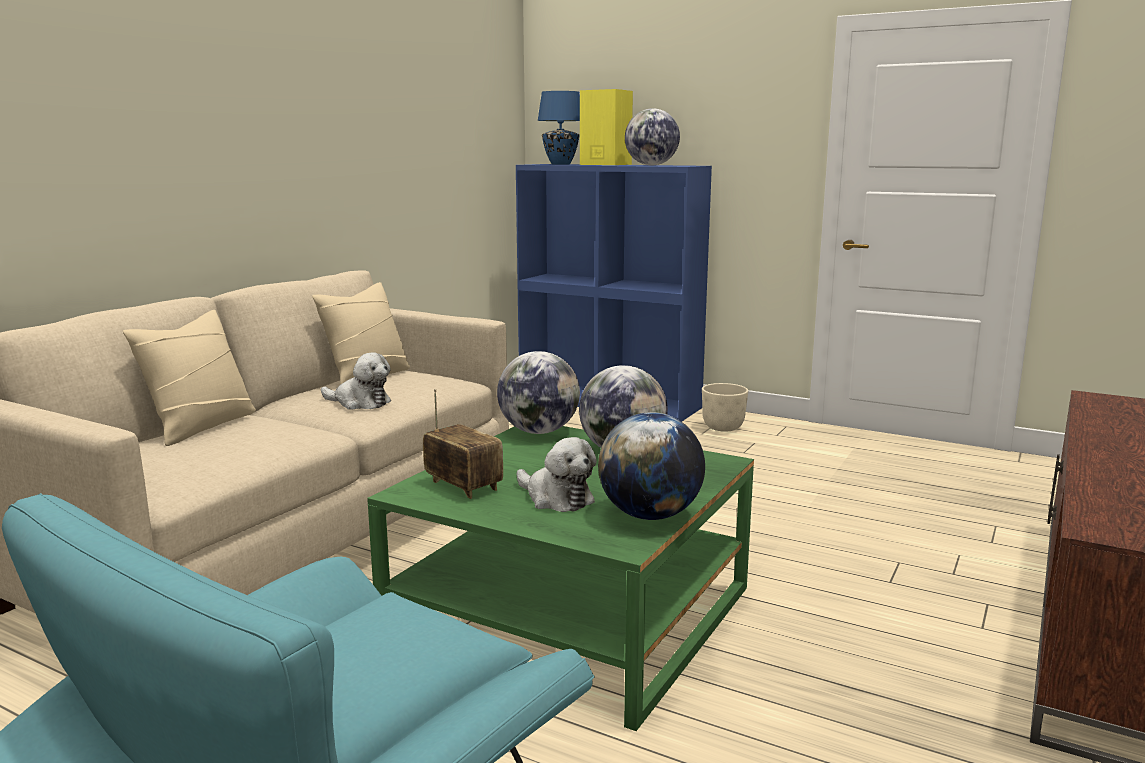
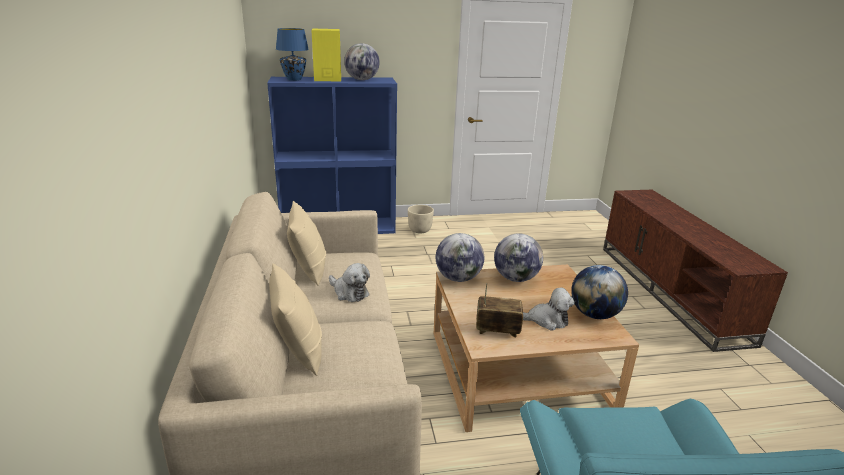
camera: 40 degrees left, 10 degrees up
plush toy [321,352,391,410] -> plush toy turned 60 degrees clockwise [329,263,370,302]
green coffee table [367,426,754,731] -> beige coffee table [434,265,639,432]

